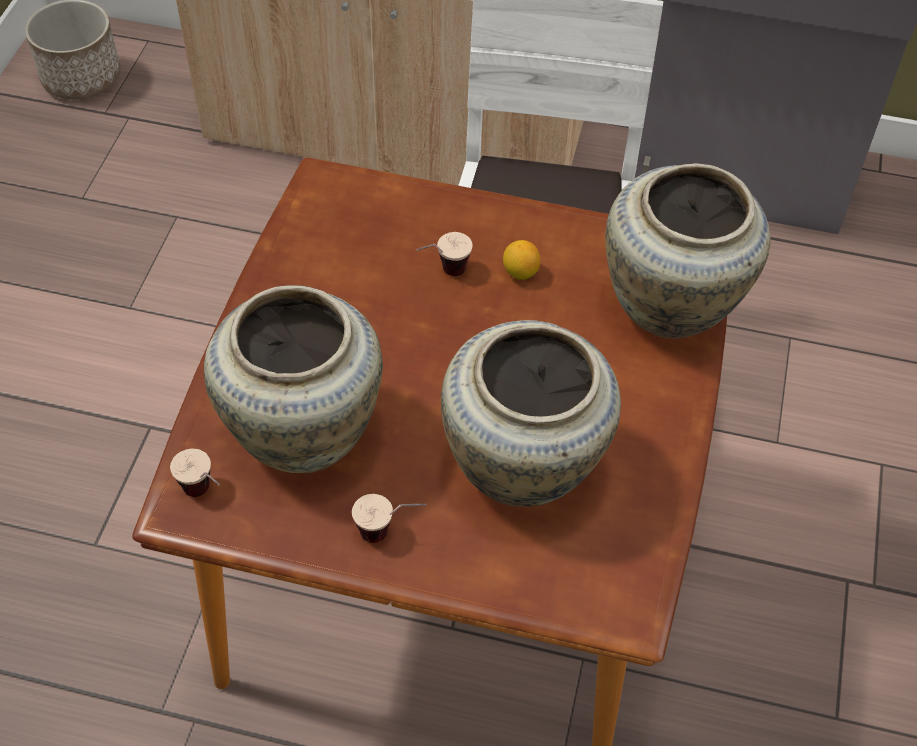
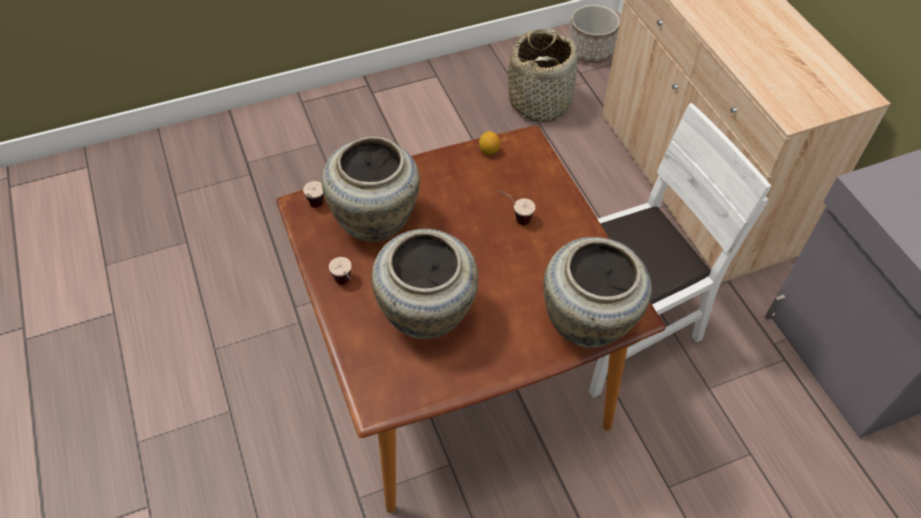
camera: 55 degrees right, 0 degrees up
lemon [503,240,540,280] -> lemon moved to [479,131,500,155]
none -> basket [508,29,578,122]

